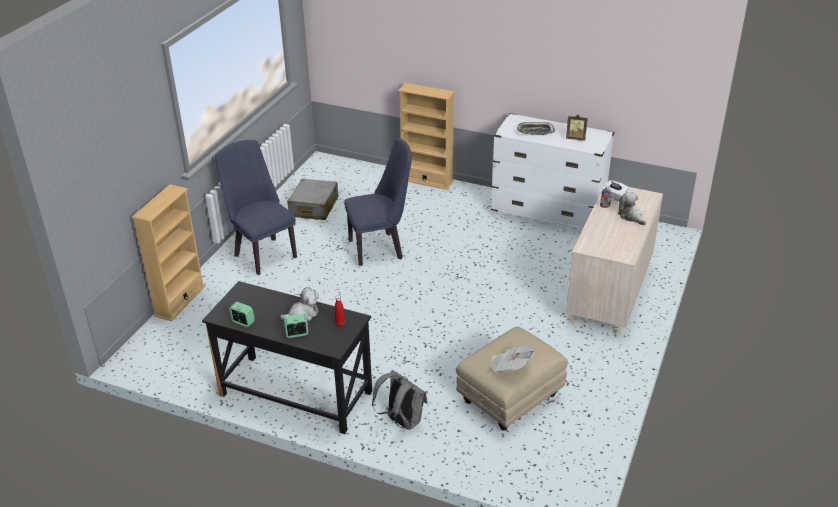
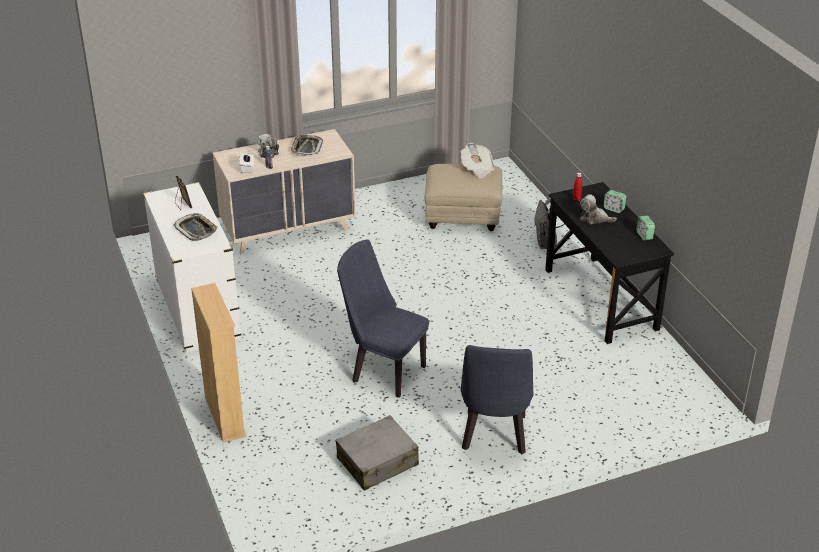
camera: 135 degrees left, 0 degrees up
beige bookcase [132,184,205,321] -> none
none -> tray [291,135,323,156]

